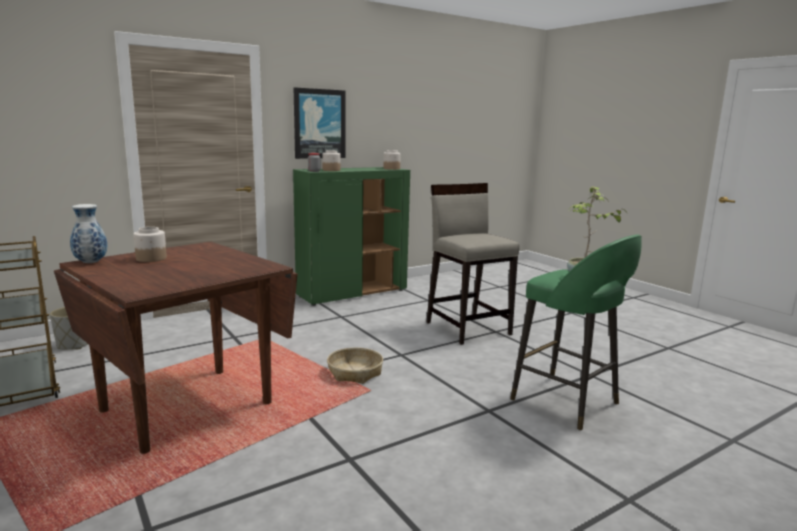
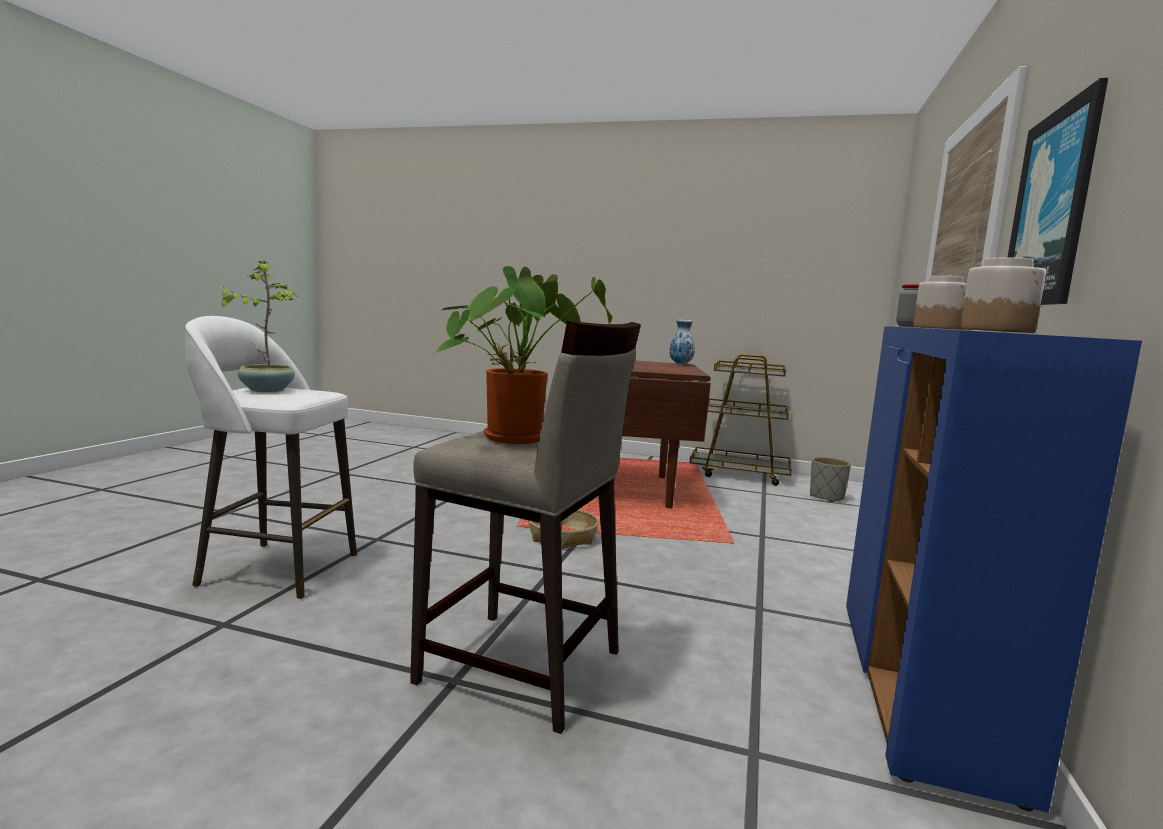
camera: 140 degrees right, 5 degrees down
jar [133,227,167,262] -> none
green cabinet [293,167,410,306] -> blue cabinet [846,326,1142,813]
green stool [510,234,642,431] -> white stool [185,316,357,599]
none -> potted plant [434,266,612,444]

